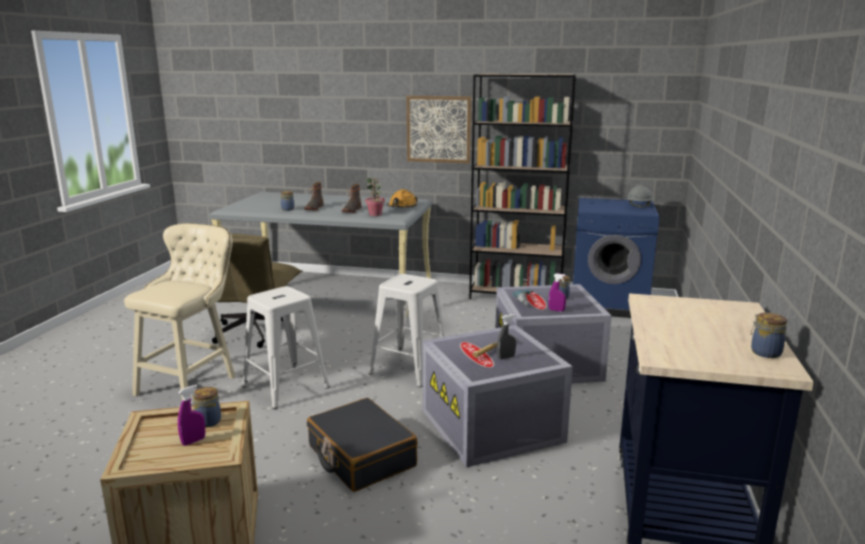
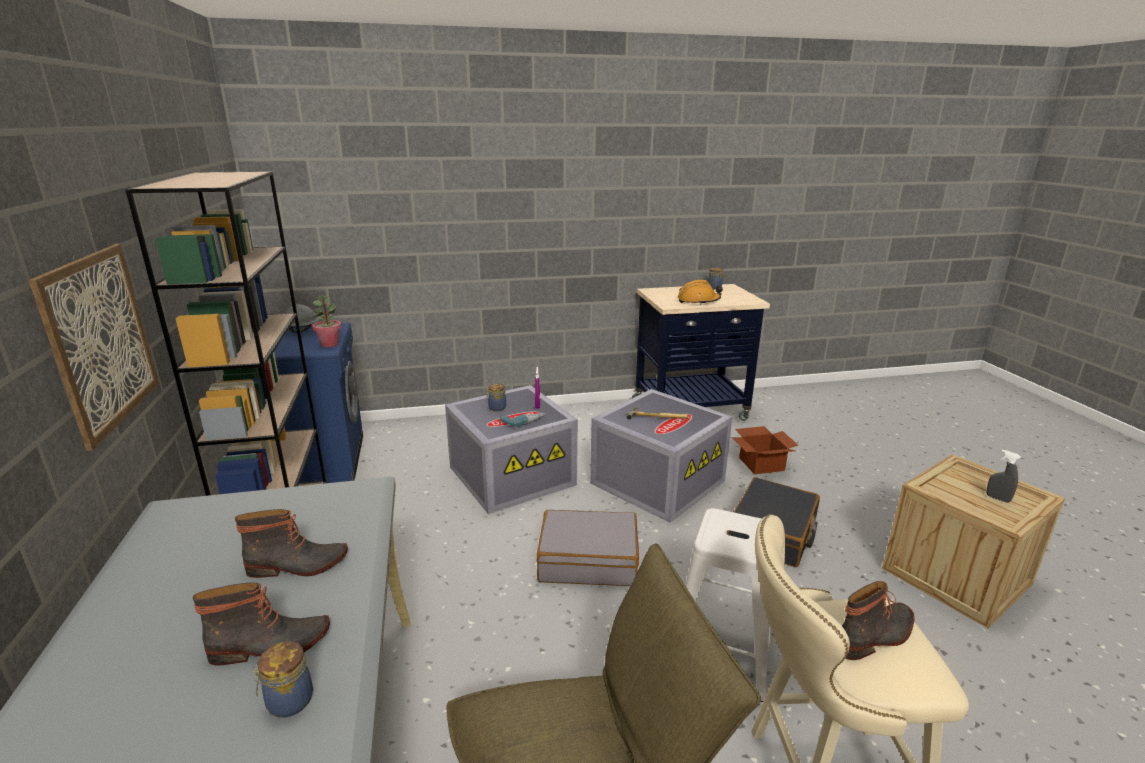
camera: 115 degrees left, 5 degrees up
purple spray bottle [178,385,205,446] -> none
jar [193,387,221,428] -> none
potted plant [365,177,385,216] -> potted plant moved to [313,295,341,347]
white stool [368,274,445,387] -> grey suitcase [537,510,639,586]
orange hard hat [388,189,418,208] -> orange hard hat moved to [678,280,723,304]
grey spray bottle [497,314,516,359] -> grey spray bottle moved to [986,450,1021,503]
none -> cardboard box [732,426,798,474]
none -> boot [842,581,915,660]

